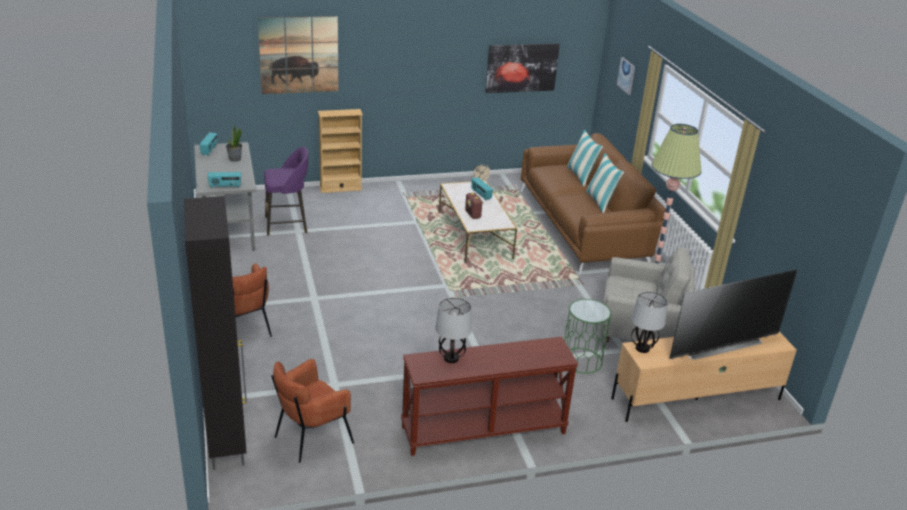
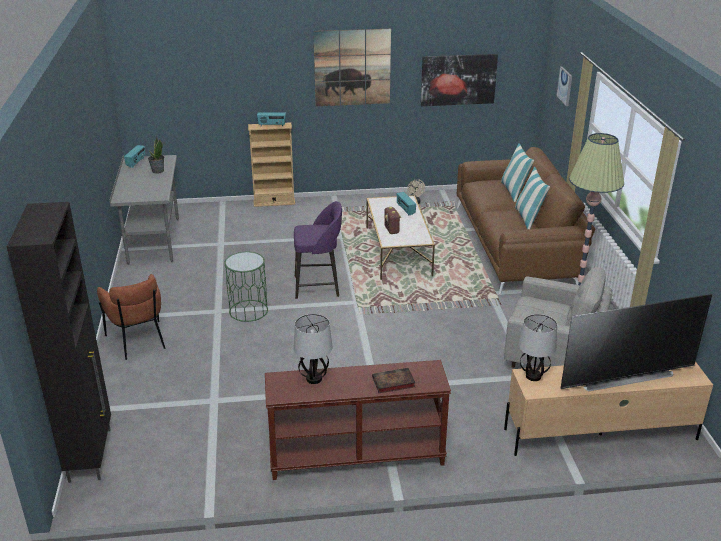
camera: 10 degrees right, 0 degrees up
radio [207,172,241,188] -> radio moved to [257,112,286,126]
picture [258,16,338,94] -> picture moved to [313,29,391,106]
purple stool [264,147,308,236] -> purple stool moved to [294,201,342,299]
brown armchair [271,359,354,463] -> none
green side table [564,299,611,374] -> green side table moved to [224,252,268,322]
none -> book [372,368,415,393]

